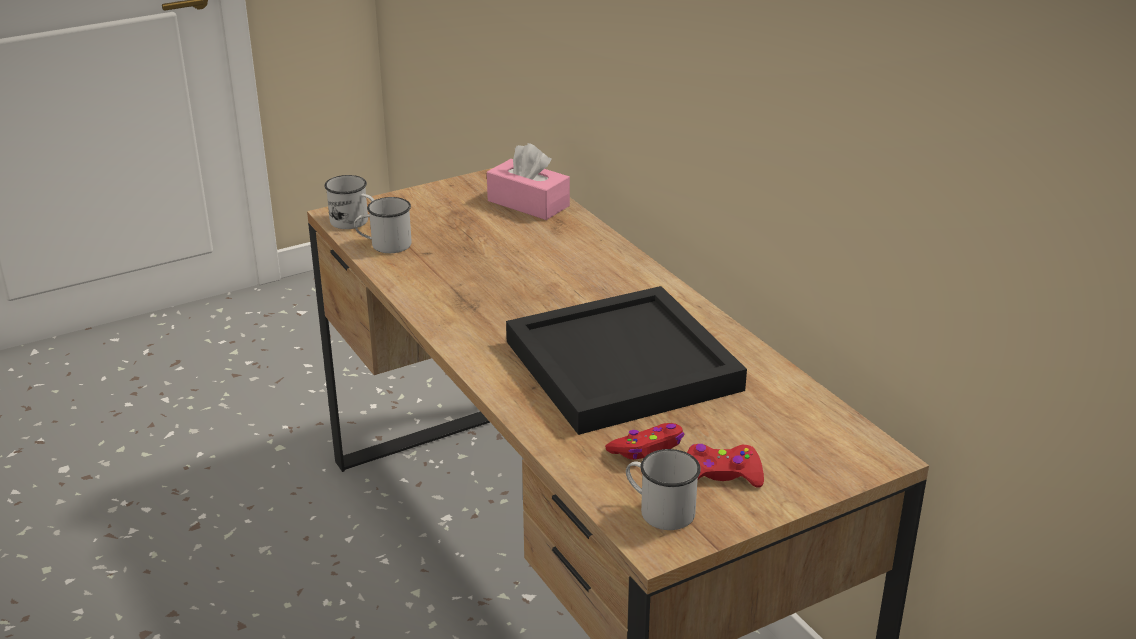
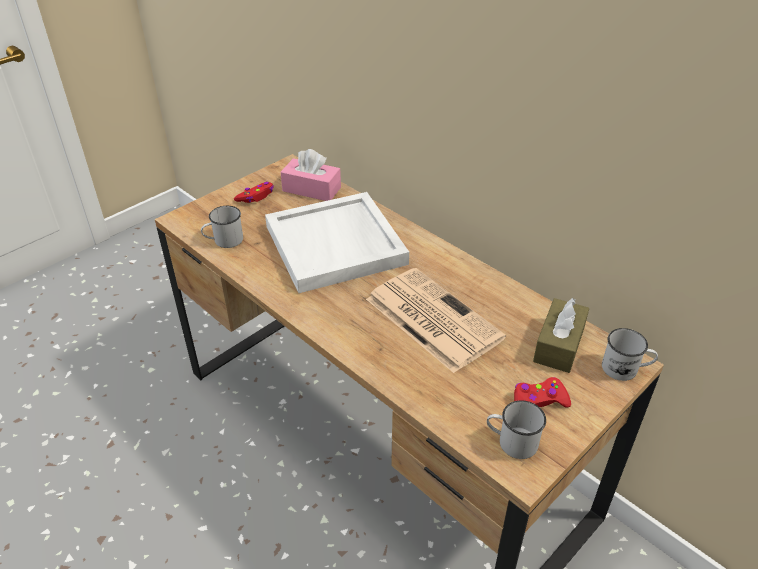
camera: 15 degrees left, 10 degrees up
white mug [324,175,374,229] -> white mug moved to [602,328,658,381]
black tray [506,286,747,435] -> newspaper [366,268,506,373]
red game controller [605,423,684,460] -> red game controller moved to [234,182,274,203]
none -> white tray [265,192,409,293]
none -> brown tissue box [533,298,589,373]

